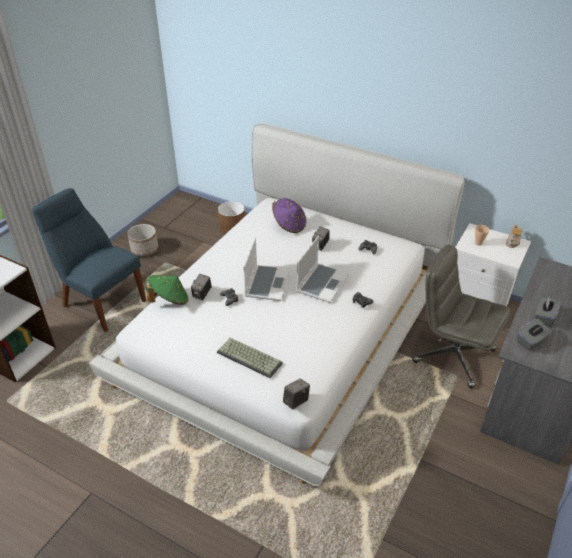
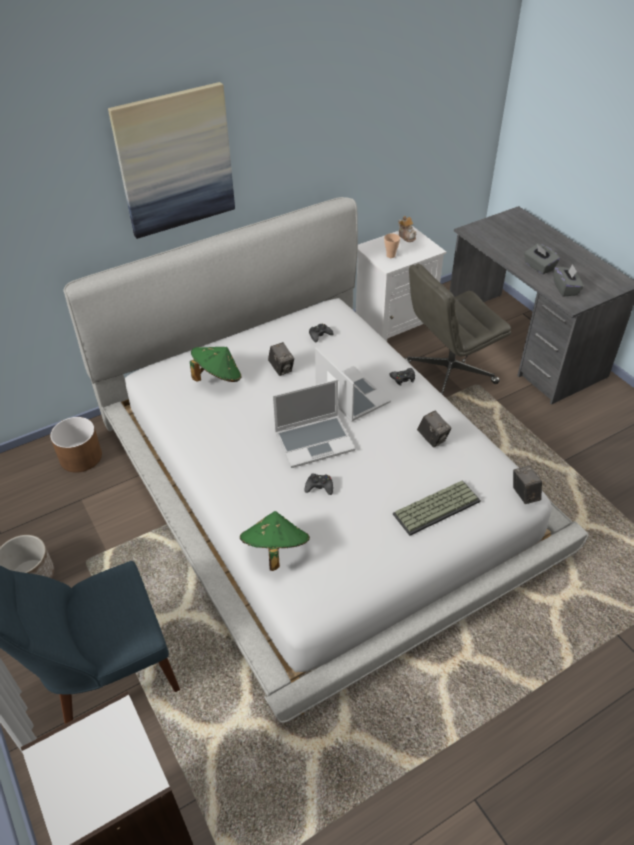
camera: 60 degrees left, 5 degrees up
camera [191,274,212,300] -> camera moved to [417,410,452,447]
laptop [244,237,290,301] -> laptop turned 120 degrees clockwise [273,379,355,468]
purple hat [272,198,306,233] -> green hat [190,347,241,382]
none -> picture [108,82,235,239]

